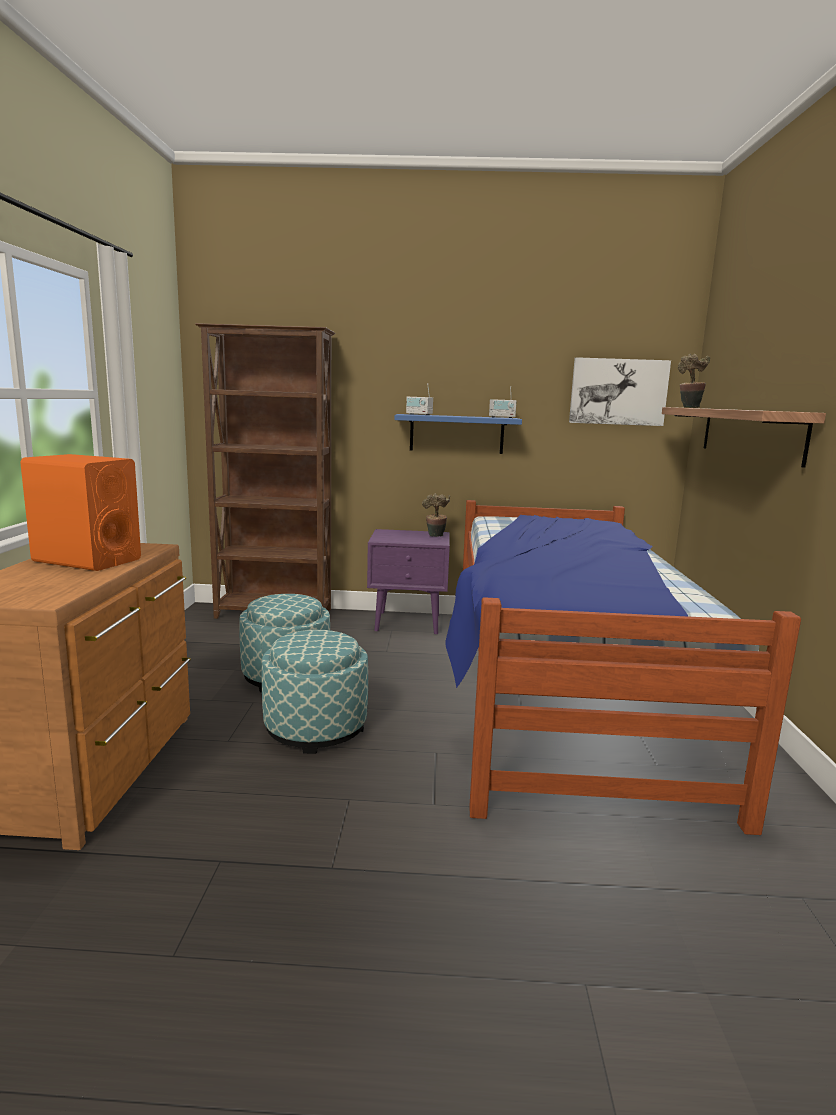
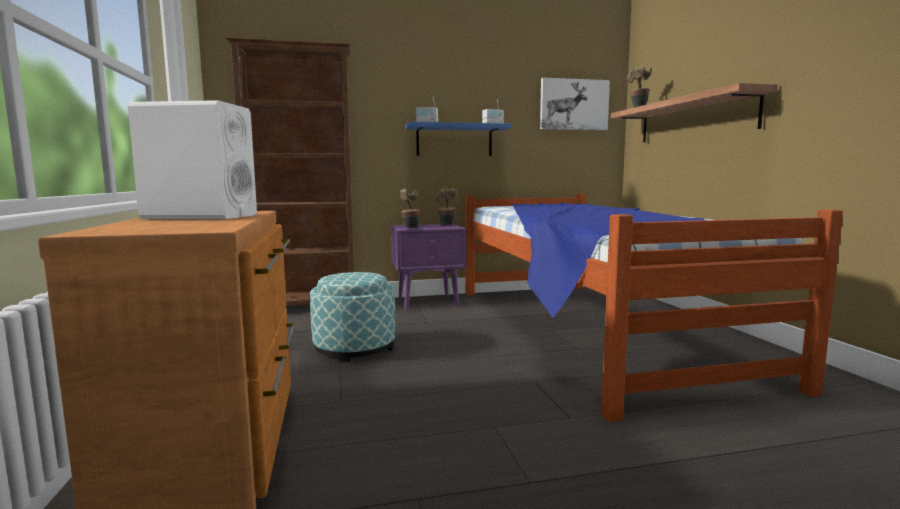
camera: 15 degrees left, 5 degrees down
orange speaker [20,454,141,571] -> white speaker [127,100,257,219]
ottoman [262,630,368,754] -> none
none -> potted plant [400,188,420,228]

